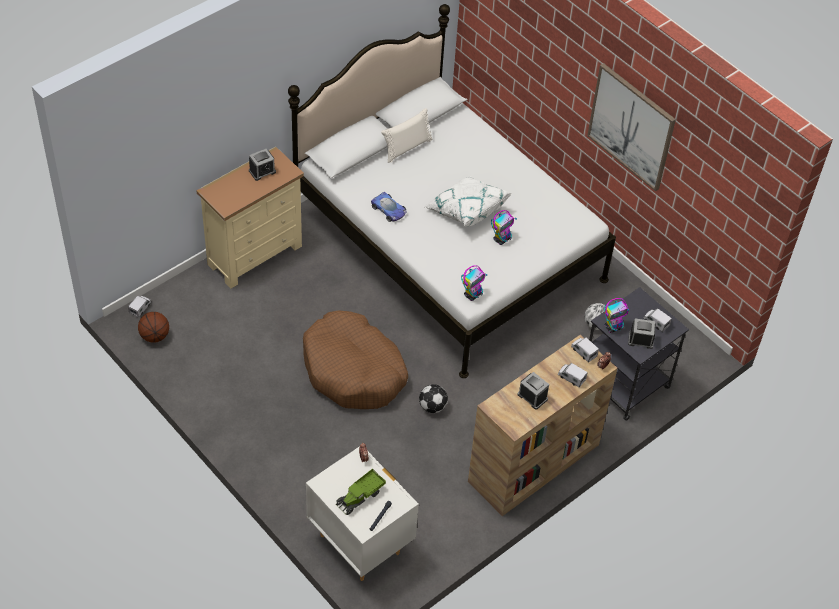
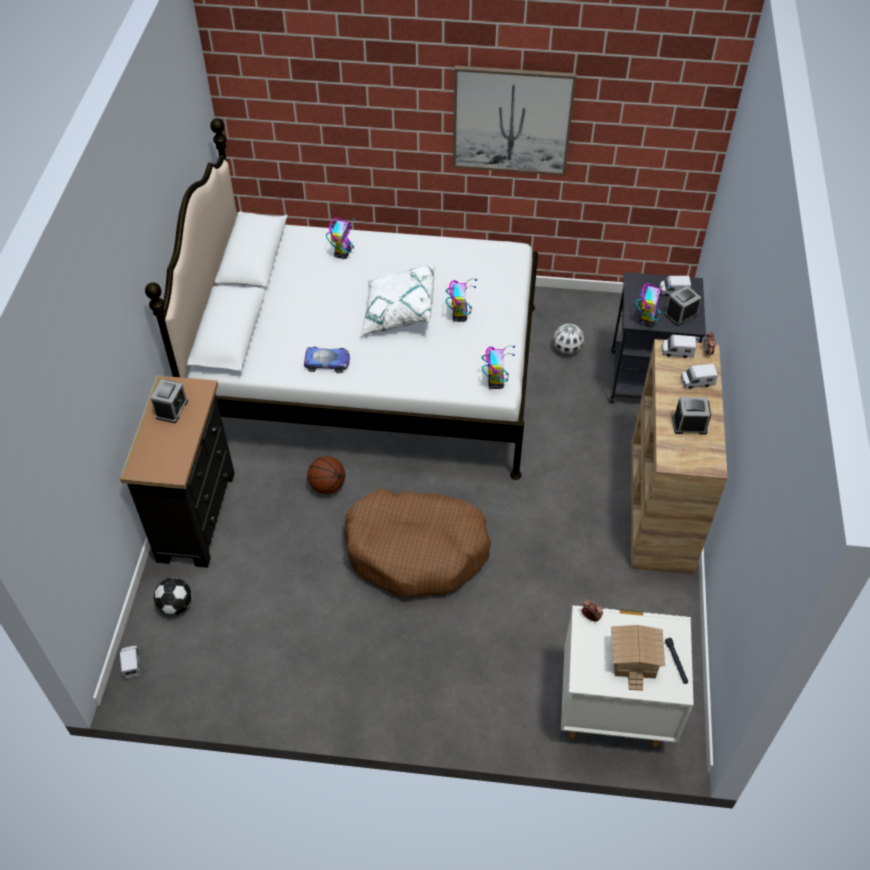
camera: 40 degrees left, 0 degrees up
basketball [138,312,169,343] -> basketball moved to [307,456,345,494]
beige dresser [196,147,304,289] -> black dresser [120,375,235,568]
toy truck [335,469,386,515] -> toy house [611,625,665,691]
white pillow [381,108,432,163] -> none
football [419,384,448,413] -> football moved to [154,578,192,615]
none -> toy robot [326,218,355,259]

